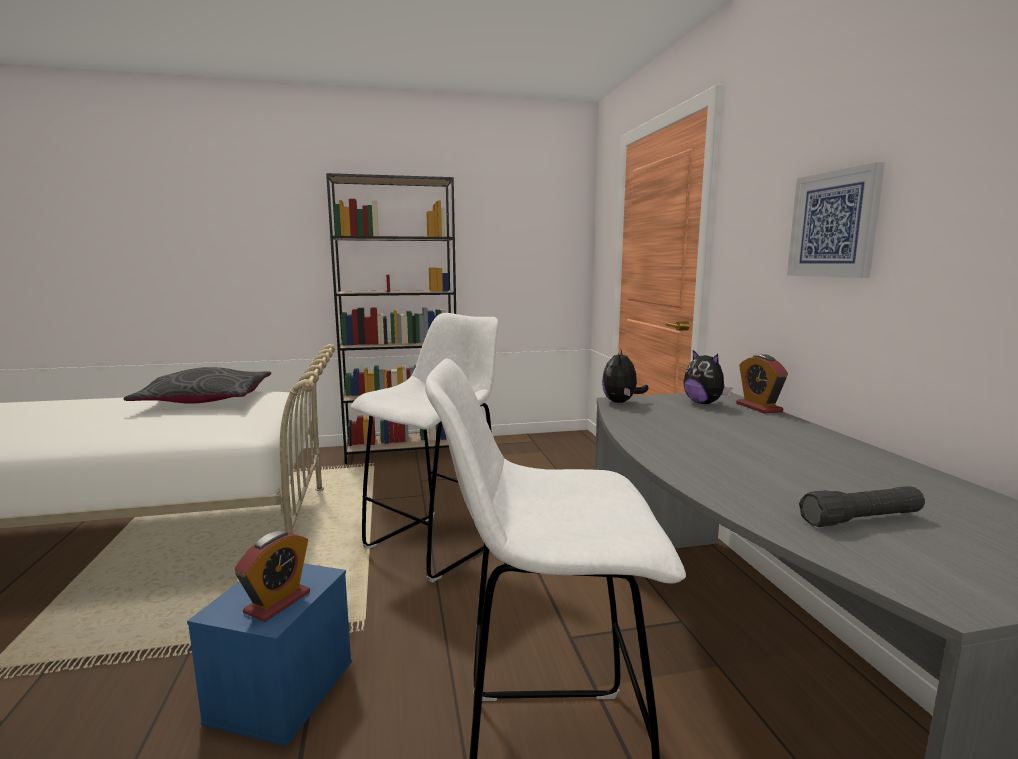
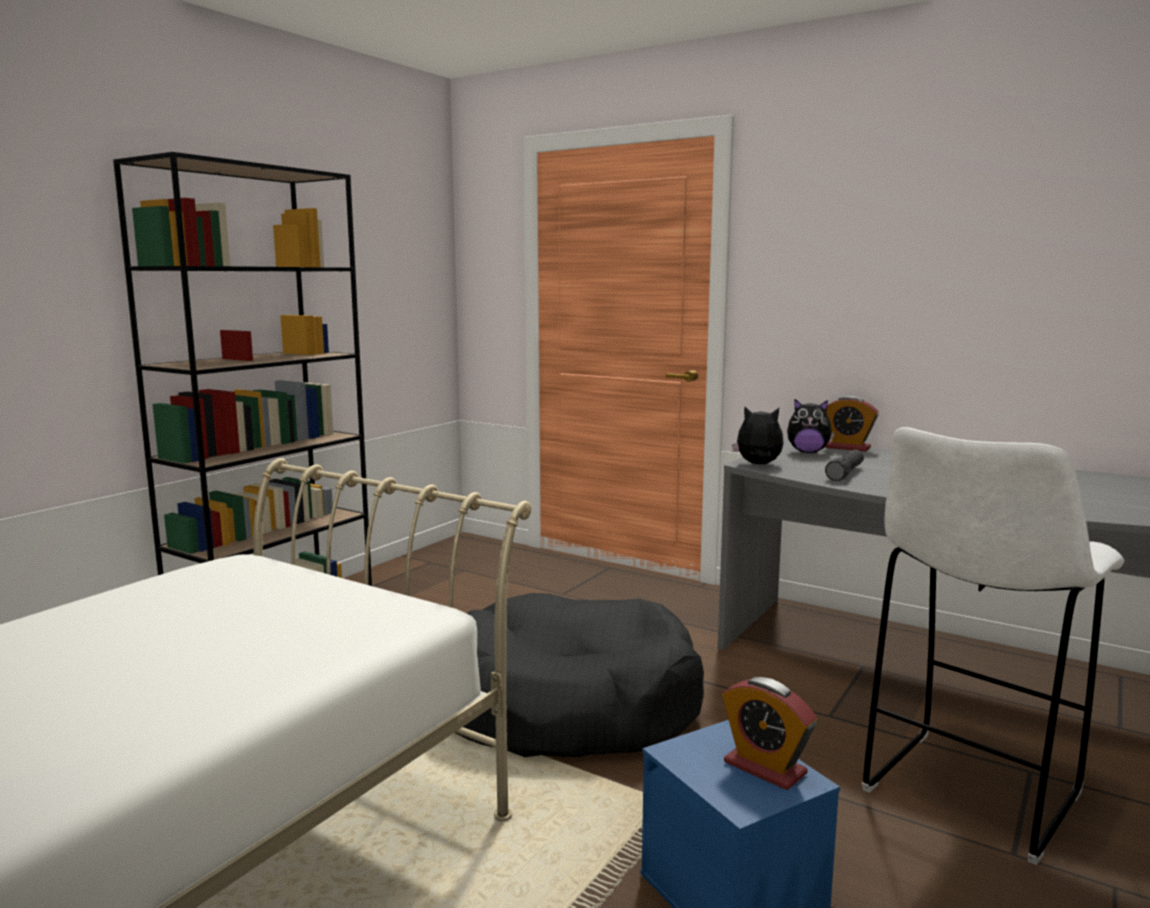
camera: 45 degrees left, 0 degrees up
grey pillow [124,367,271,404] -> none
alarm clock [234,531,310,622] -> alarm clock turned 150 degrees clockwise [722,677,817,790]
white stool [350,313,498,583] -> black dog bed [456,593,704,757]
plush toy [602,350,648,403] -> plush toy turned 135 degrees clockwise [732,406,784,464]
picture [787,162,885,278] -> none
black flashlight [799,486,925,527] -> black flashlight moved to [825,450,864,481]

